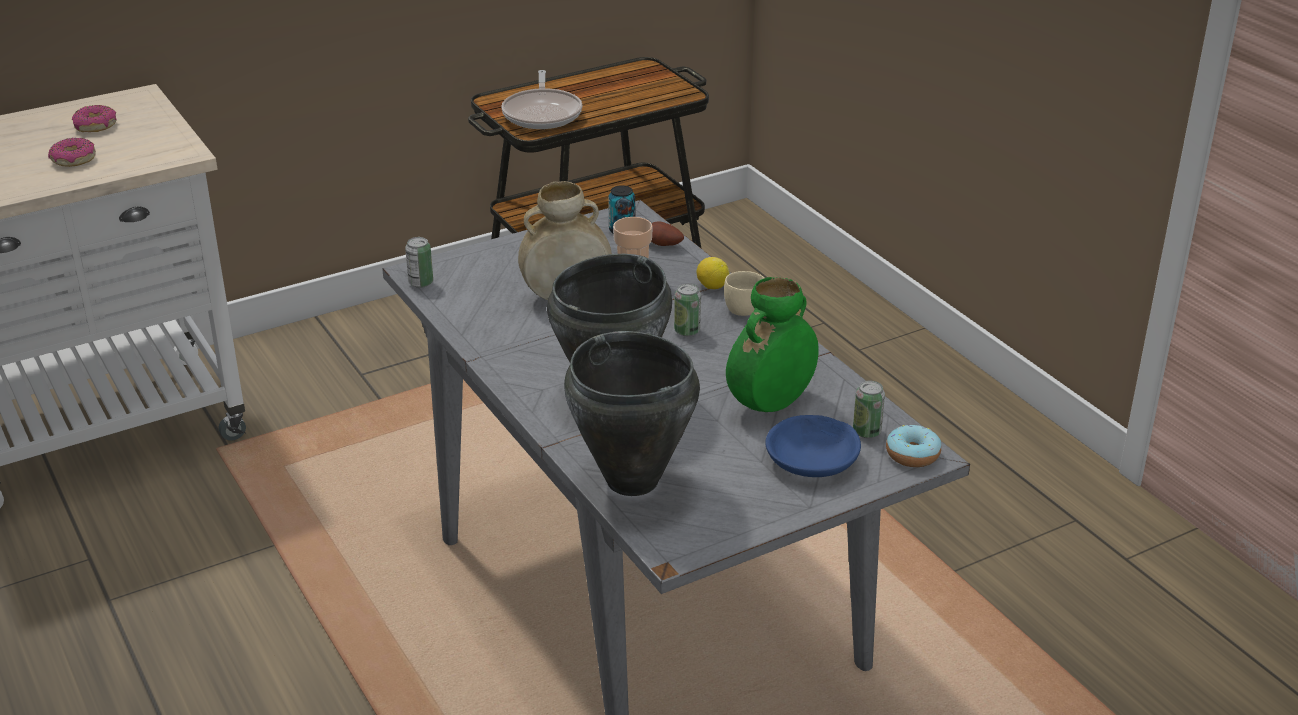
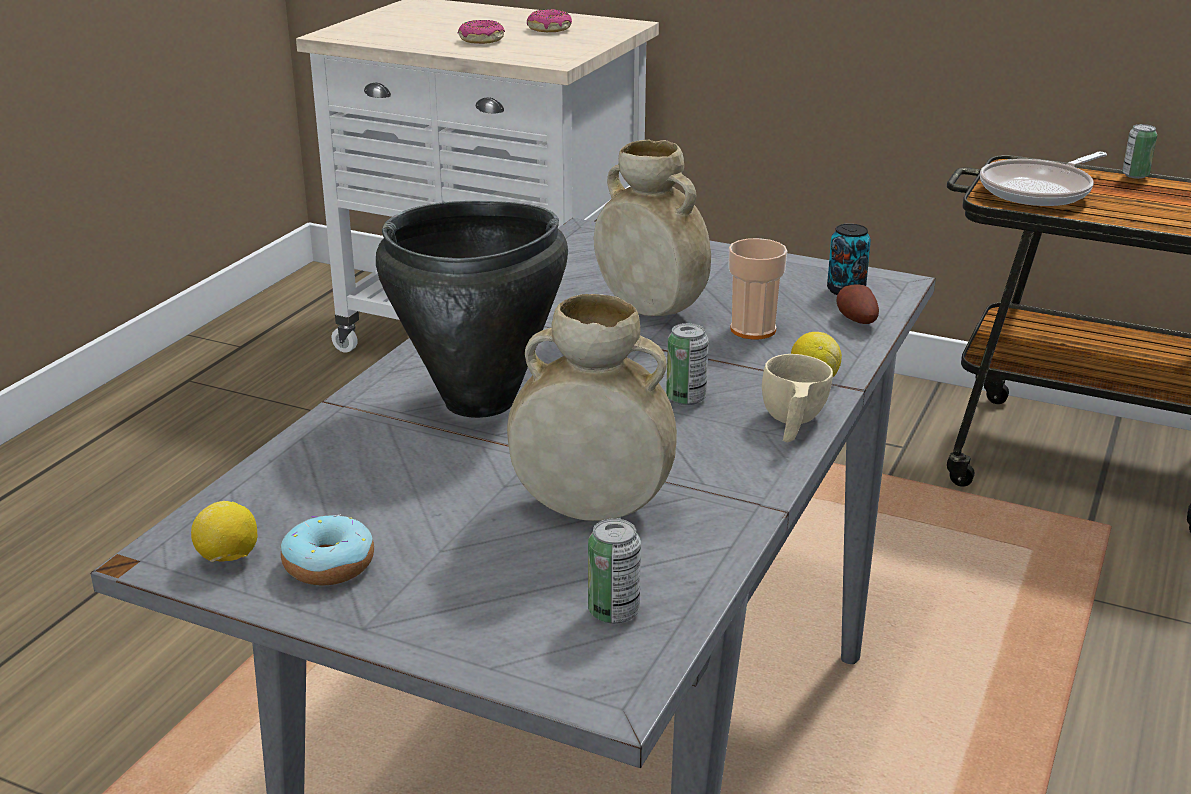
camera: 55 degrees right, 5 degrees down
can [405,237,433,288] -> can moved to [1122,124,1157,179]
black cooking pot [564,331,700,496] -> none
green vase [726,277,819,412] -> beige vase [507,294,677,521]
blue bowl [765,415,861,477] -> none
donut [886,425,941,467] -> donut moved to [281,514,374,585]
none -> lemon [191,501,257,562]

